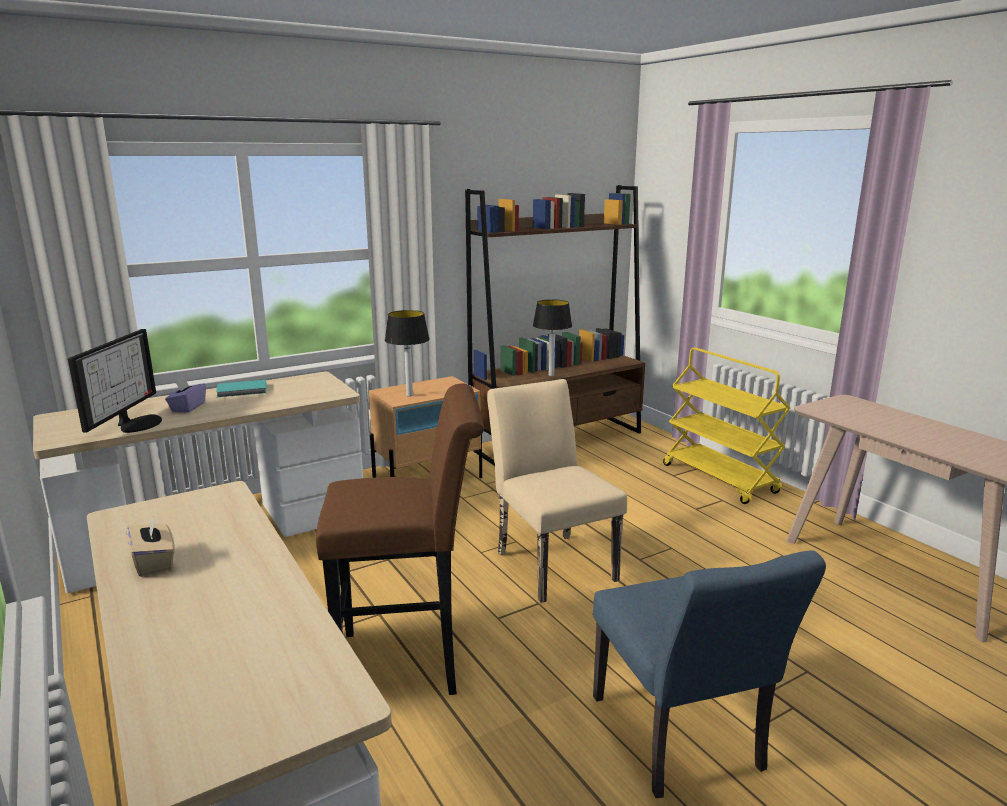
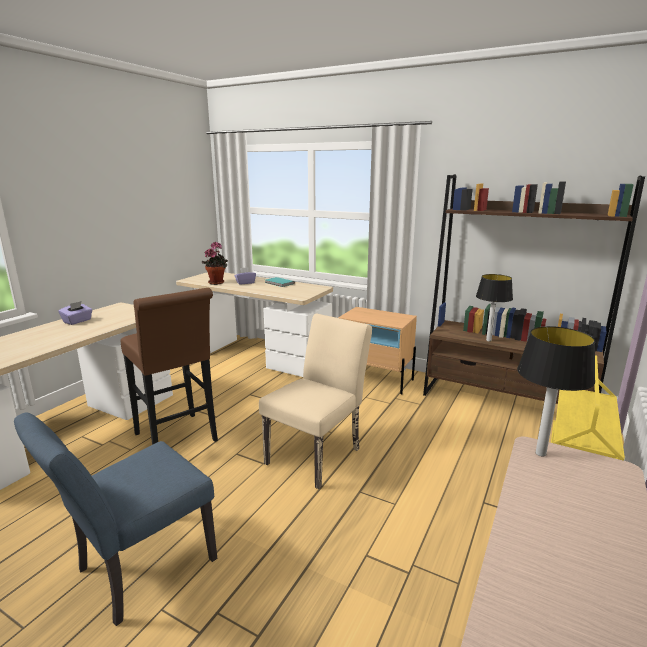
camera: 60 degrees right, 0 degrees up
monitor [68,329,162,433] -> potted plant [202,242,228,285]
beige tissue box [126,514,175,577] -> purple tissue box [58,301,93,325]
table lamp [385,310,430,397] -> table lamp moved to [517,326,595,456]

